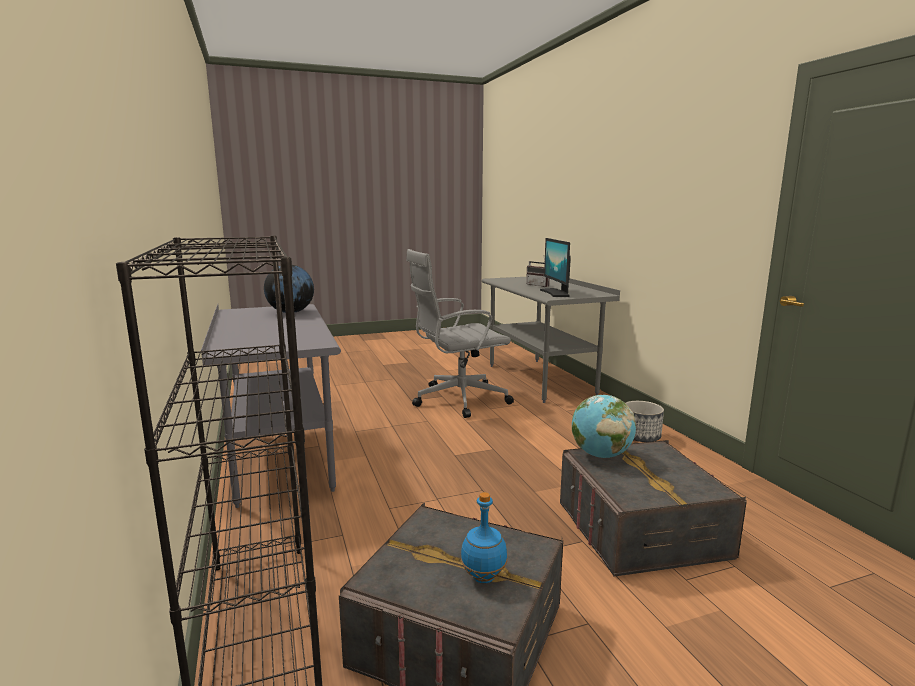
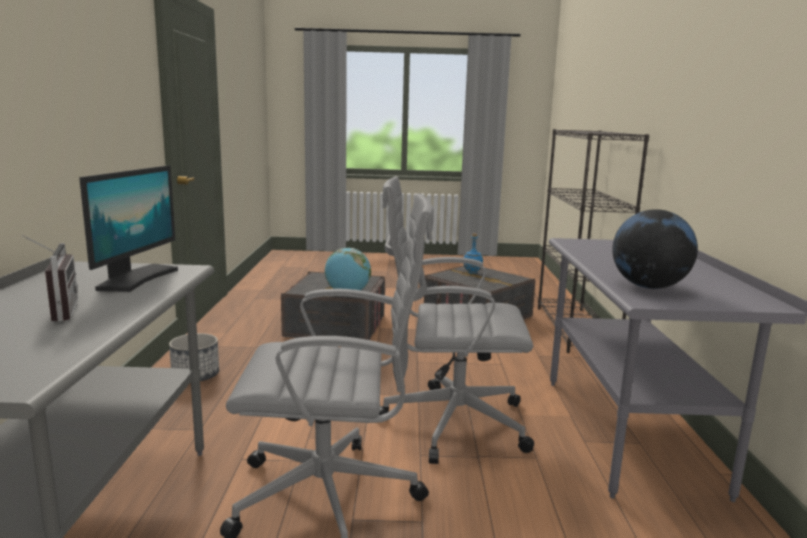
camera: 160 degrees left, 0 degrees up
none -> grey office chair [379,176,534,464]

